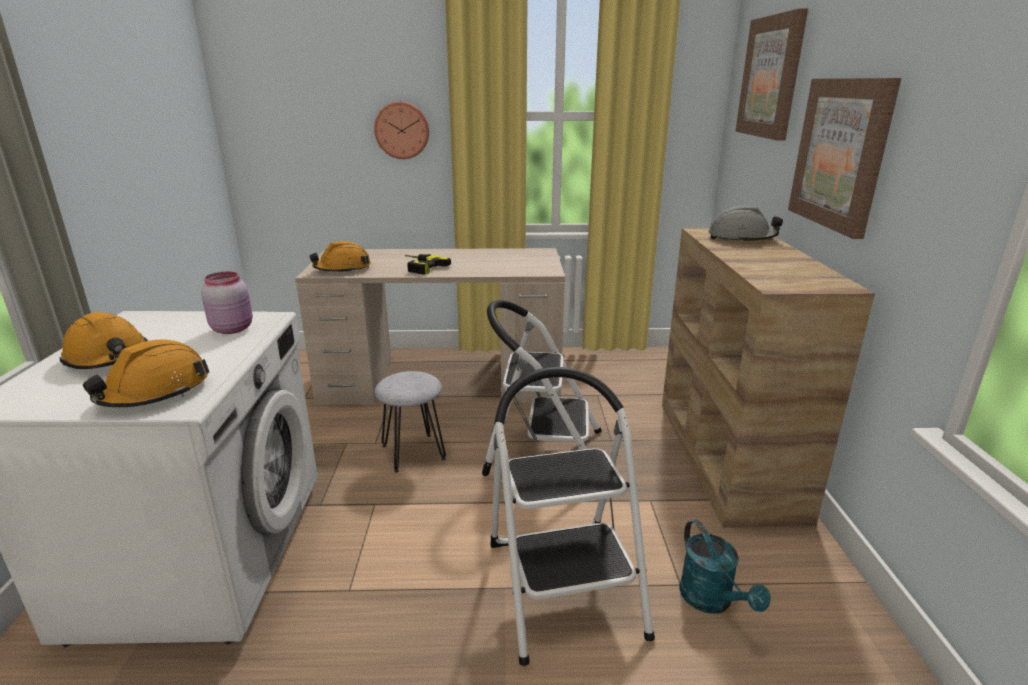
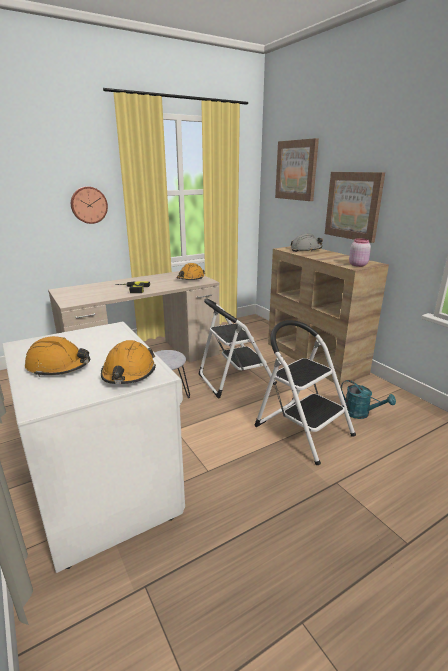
camera: 30 degrees left, 0 degrees up
pink jar [201,271,252,334] -> pink jar moved to [349,238,371,267]
orange hard hat [309,241,371,273] -> orange hard hat moved to [177,263,205,280]

